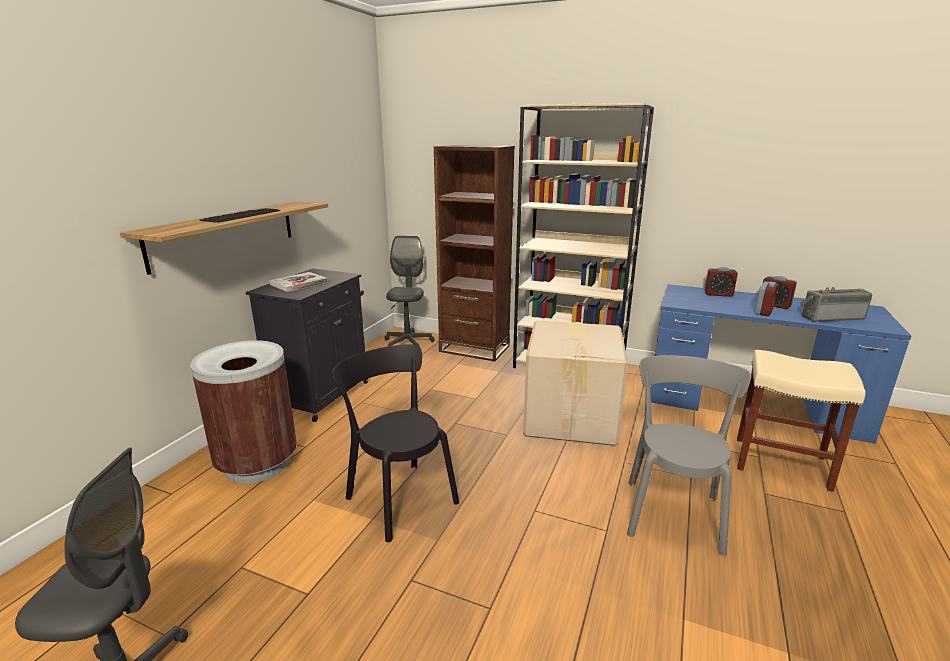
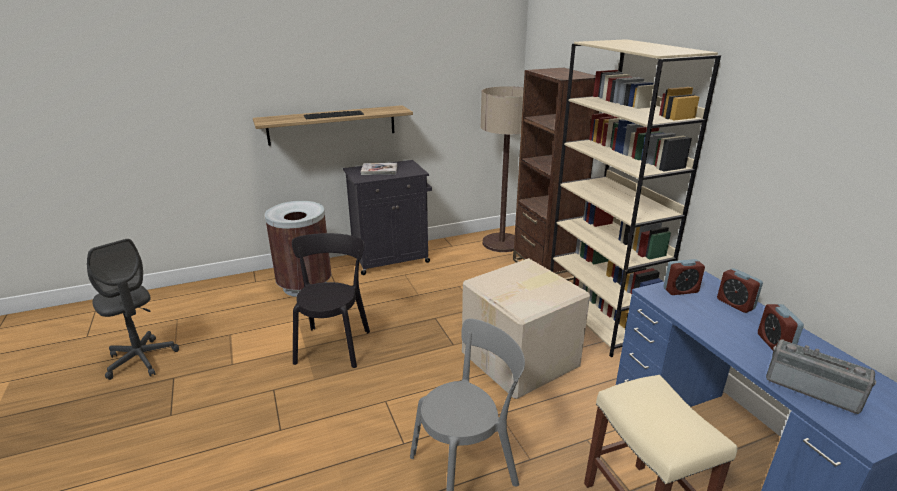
camera: 45 degrees right, 5 degrees up
grey office chair [385,236,434,347] -> floor lamp [481,86,524,252]
alarm clock [755,281,778,316] -> alarm clock moved to [663,259,705,295]

